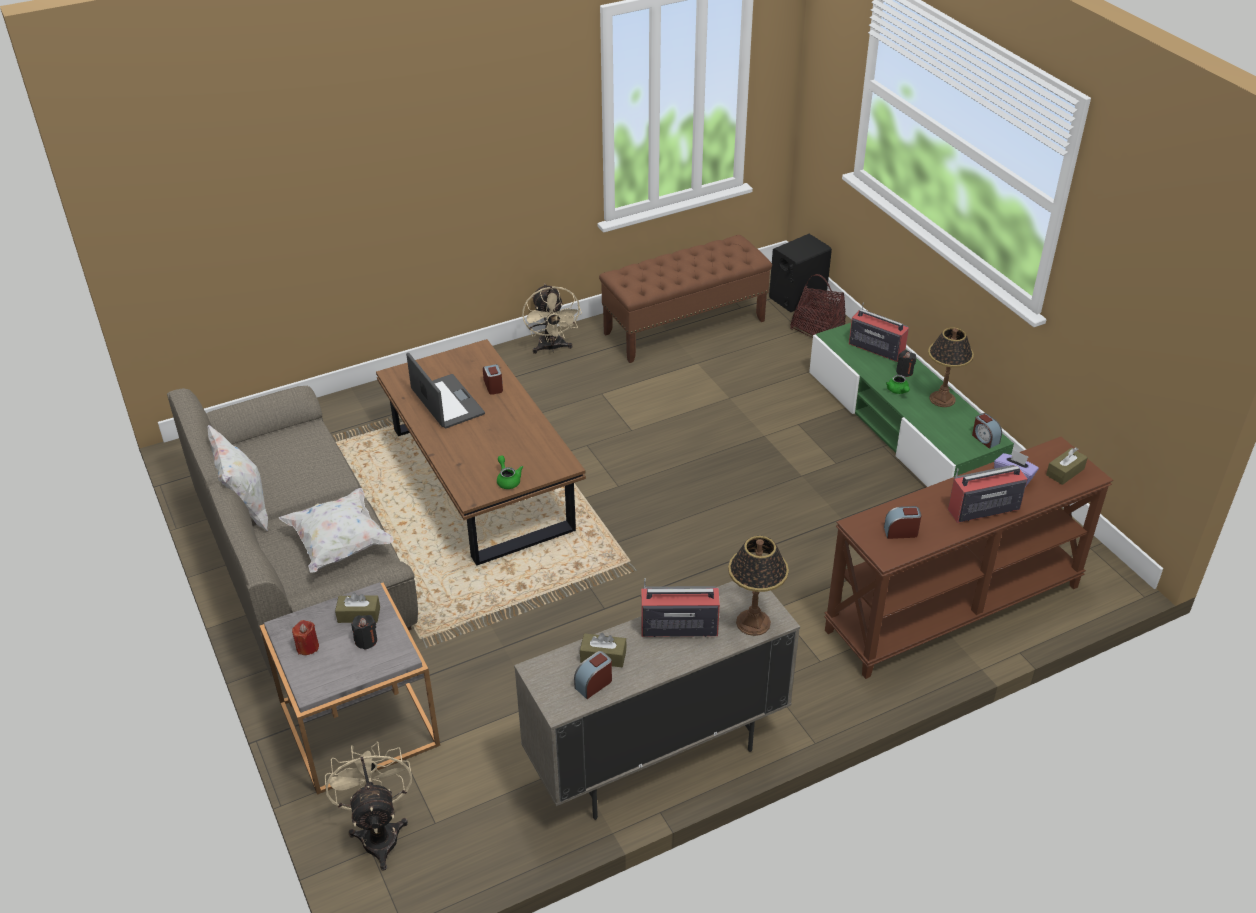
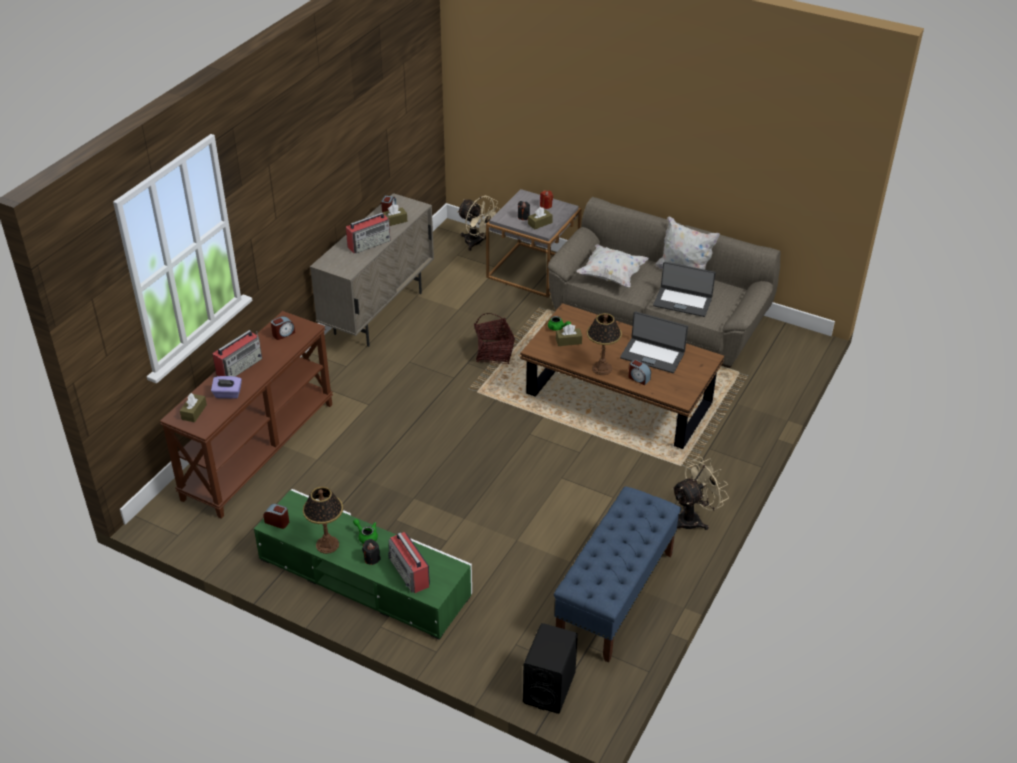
camera: 145 degrees right, 0 degrees up
beige fan [522,284,582,354] -> beige fan turned 105 degrees clockwise [672,457,729,530]
brown bench [599,235,772,363] -> blue bench [554,486,681,663]
table lamp [728,536,789,636] -> table lamp moved to [587,313,622,375]
basket [790,274,846,338] -> basket moved to [474,313,515,364]
radio [849,302,909,362] -> radio turned 60 degrees clockwise [388,532,430,593]
none -> brown tissue box [556,324,582,346]
none -> laptop [653,262,716,317]

